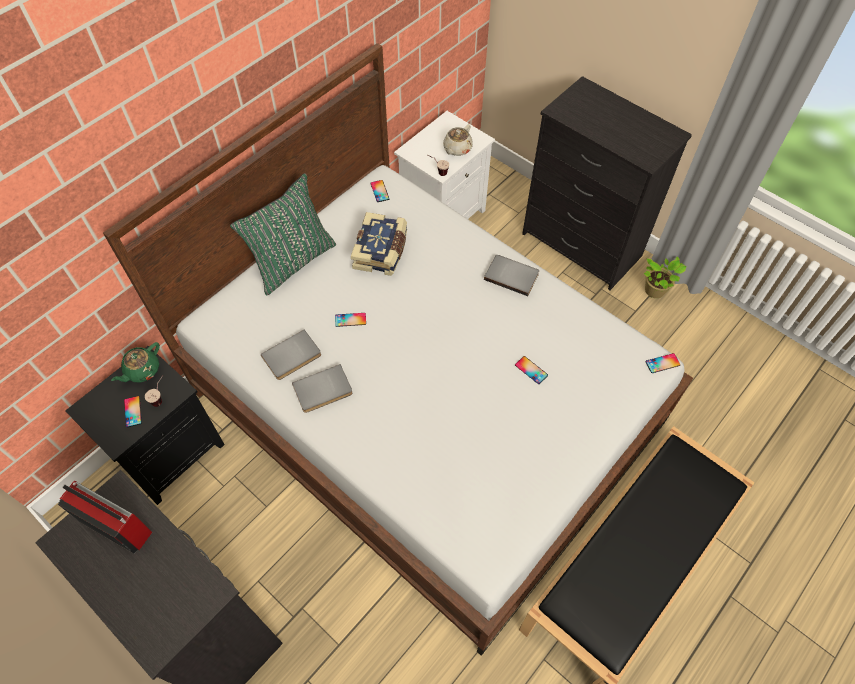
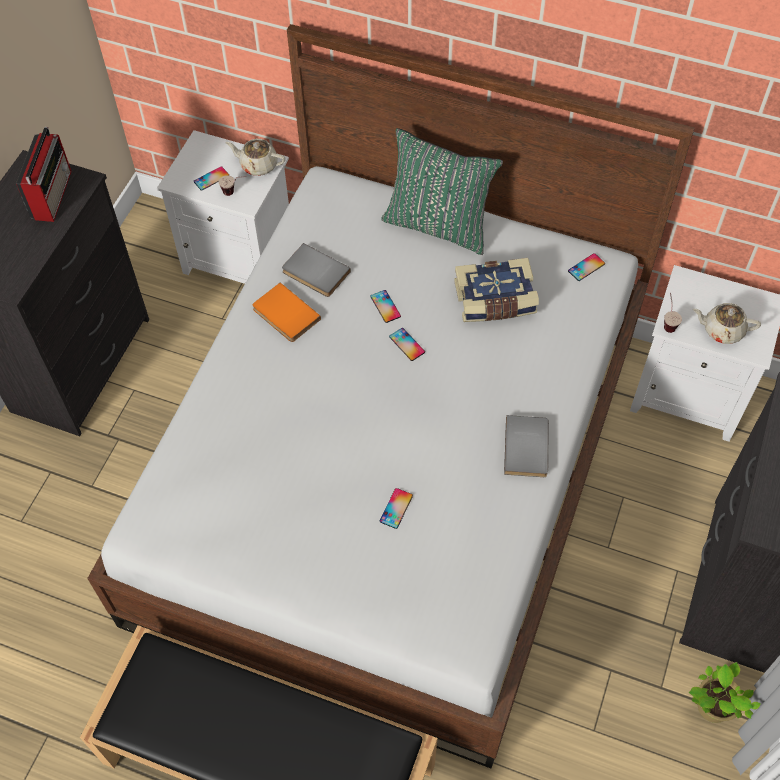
camera: 70 degrees right, 0 degrees up
black nightstand [65,346,225,505] -> white nightstand [157,130,289,284]
green teapot [111,342,160,383] -> beige teapot [225,139,285,176]
grey book [292,364,353,413] -> orange book [253,283,321,342]
phone [646,353,680,373] -> phone moved to [389,328,425,361]

